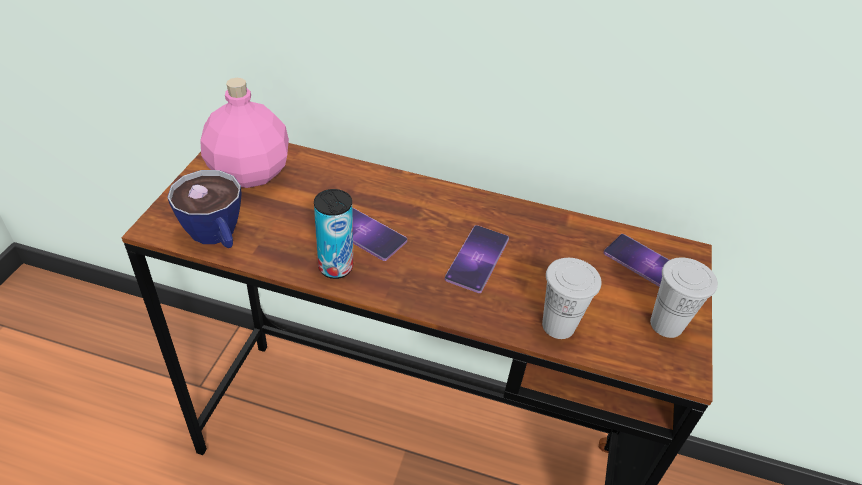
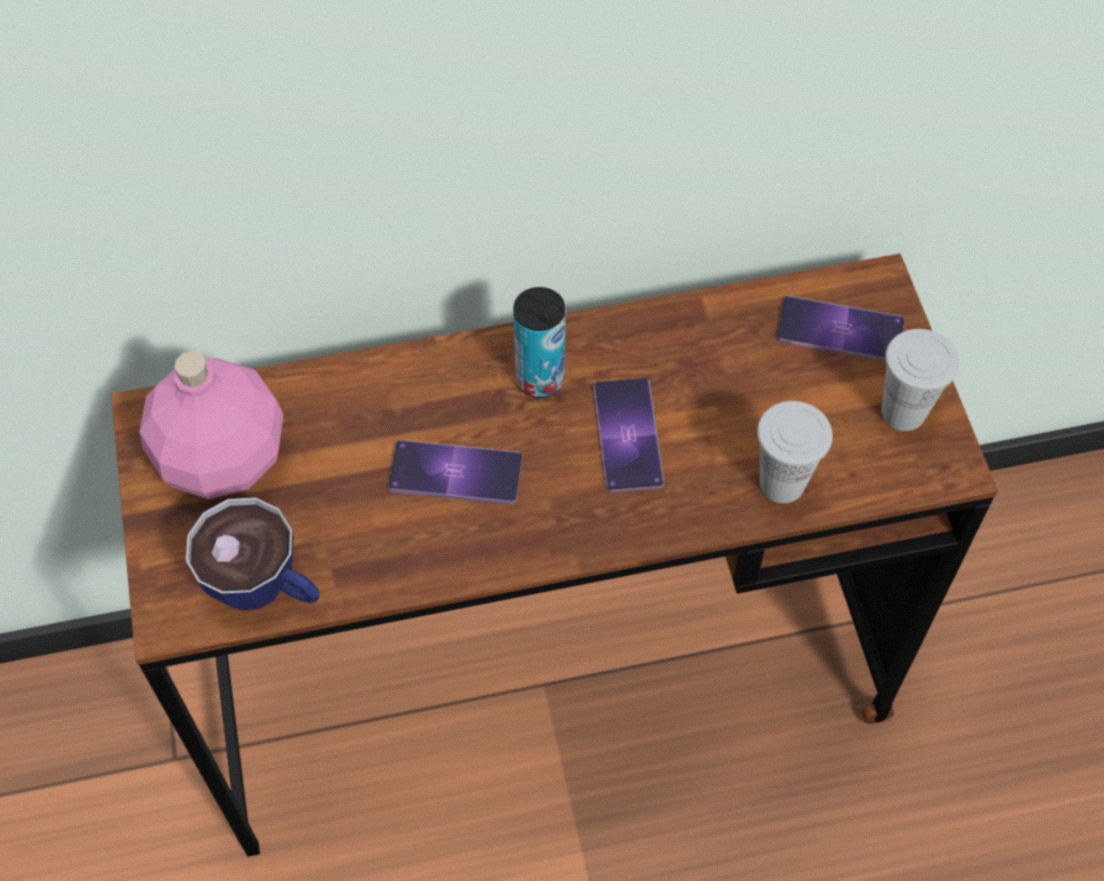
camera: 25 degrees left, 15 degrees up
can [314,189,353,279] -> can moved to [513,287,565,398]

